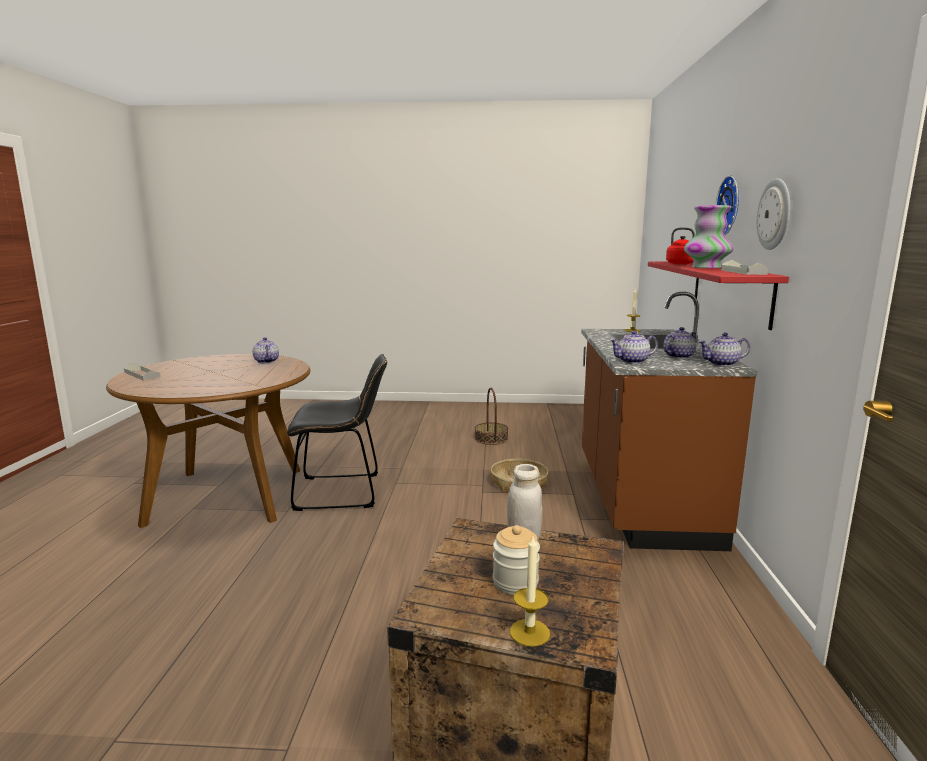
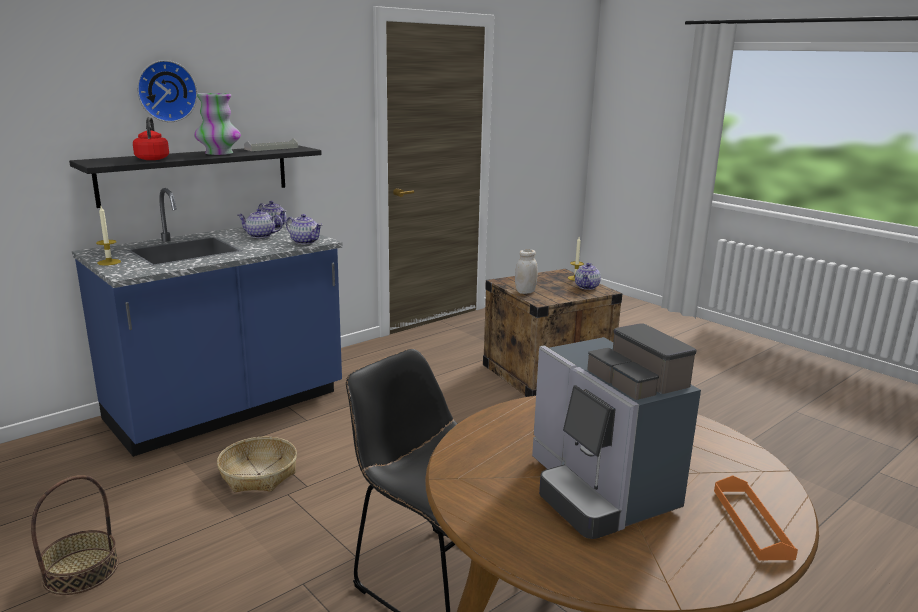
camera: 135 degrees left, 5 degrees up
grey tray [124,363,161,381] -> orange tray [714,475,798,560]
teapot [253,337,279,363] -> teapot moved to [575,263,601,290]
jar [493,525,540,595] -> none
brown counter [581,292,757,551] -> blue counter [72,188,343,457]
red shelf [648,262,789,330] -> black shelf [69,145,322,208]
wall clock [757,178,790,250] -> none
none -> coffee machine [532,323,701,539]

